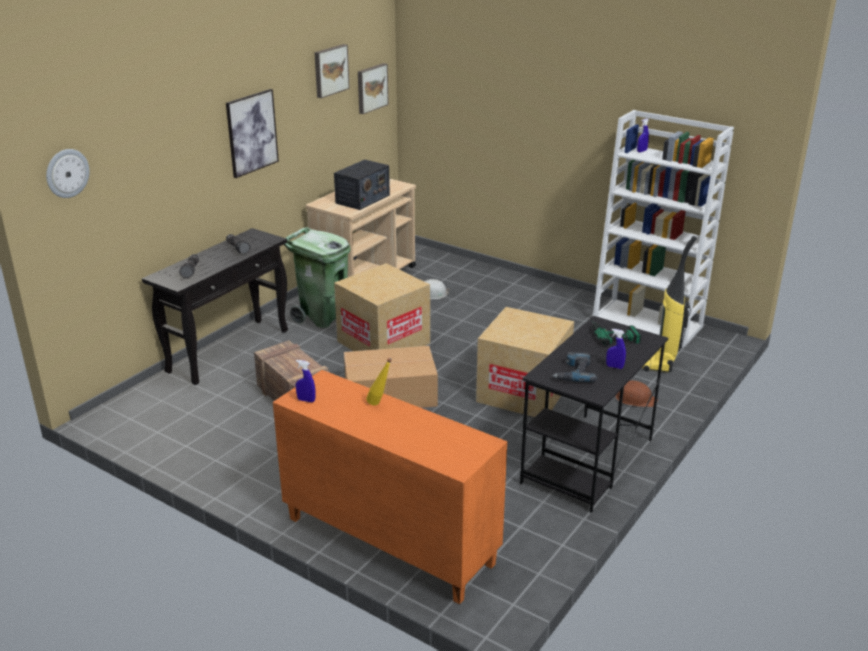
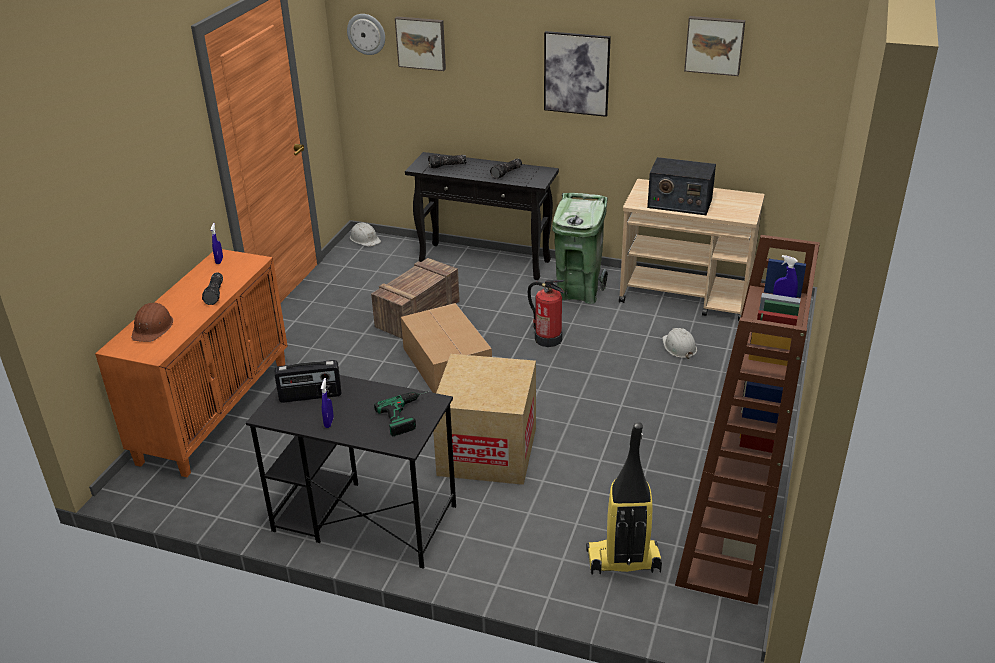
camera: 75 degrees right, 5 degrees up
cardboard box [334,263,430,351] -> fire extinguisher [528,280,564,347]
picture [358,63,389,114] -> picture moved to [395,16,446,71]
yellow bottle [366,358,392,405] -> flashlight [202,272,223,305]
power drill [552,352,597,382] -> radio [275,360,341,403]
white bookcase [593,110,734,348] -> brown bookcase [675,235,820,605]
brown hard hat [615,381,658,407] -> brown hard hat moved to [132,303,173,342]
none -> white hard hat [350,222,381,247]

